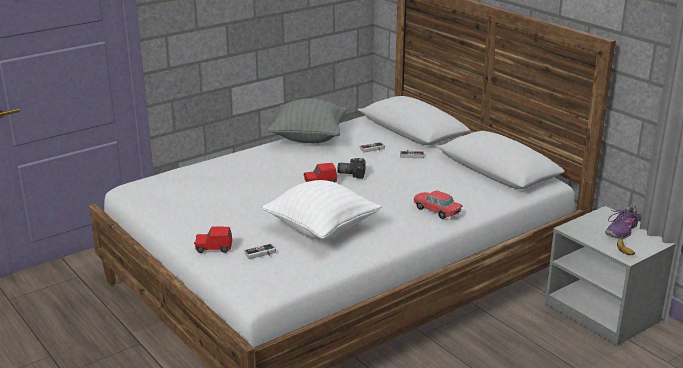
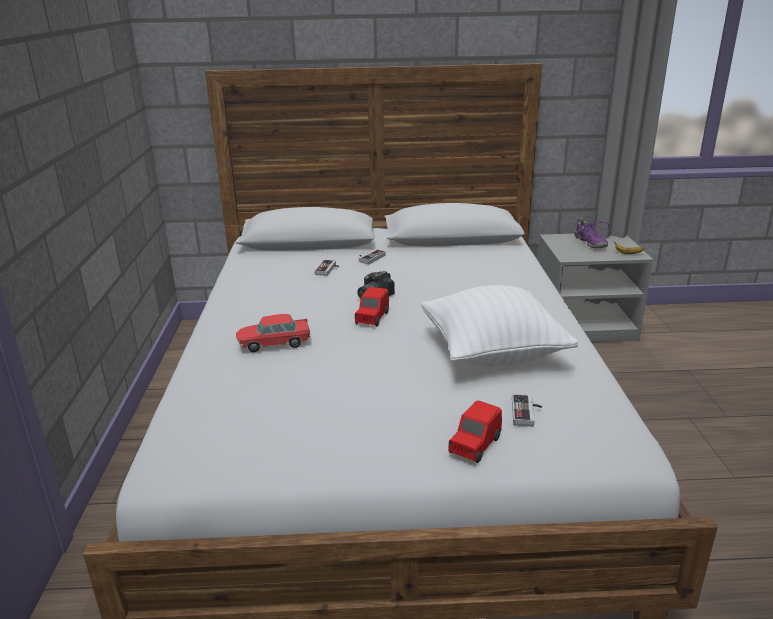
camera: 55 degrees left, 0 degrees up
grey pillow [268,99,347,143] -> none
toy car [413,190,462,219] -> toy car moved to [236,314,311,352]

